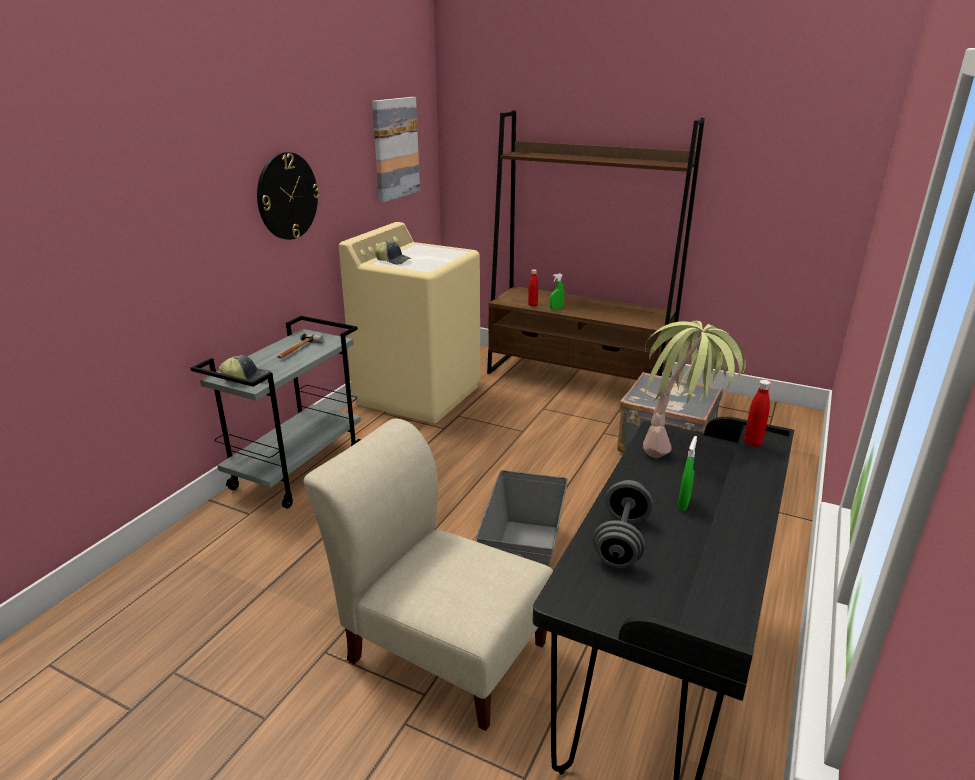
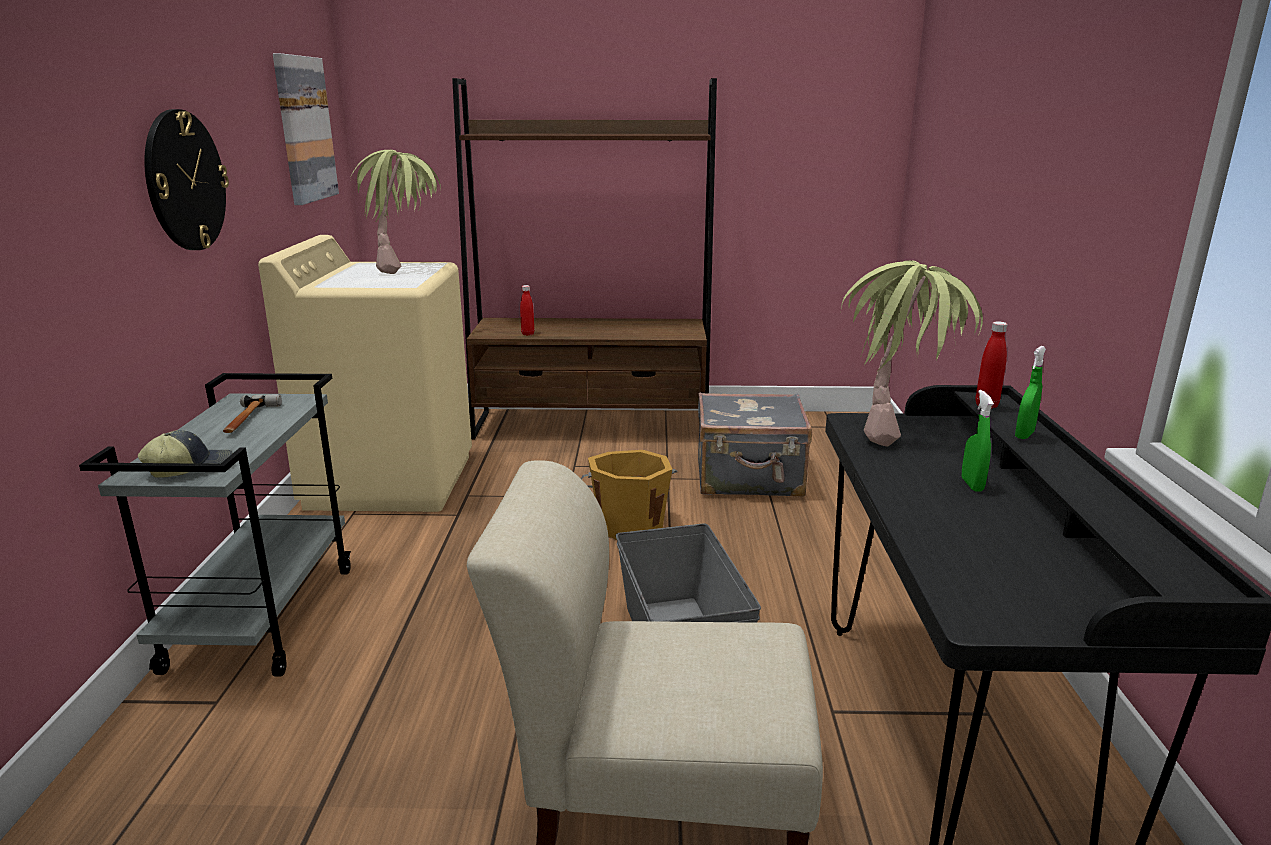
camera: 25 degrees left, 5 degrees down
cap [375,241,411,265] -> none
green spray bottle [550,274,564,310] -> green spray bottle moved to [1015,346,1046,439]
grey dumbbell [593,480,653,568] -> none
none -> potted plant [350,150,441,274]
none -> orange bucket [581,450,678,540]

